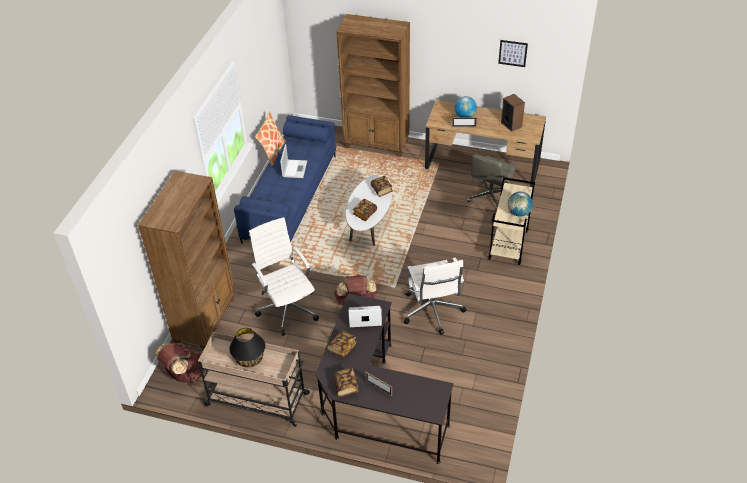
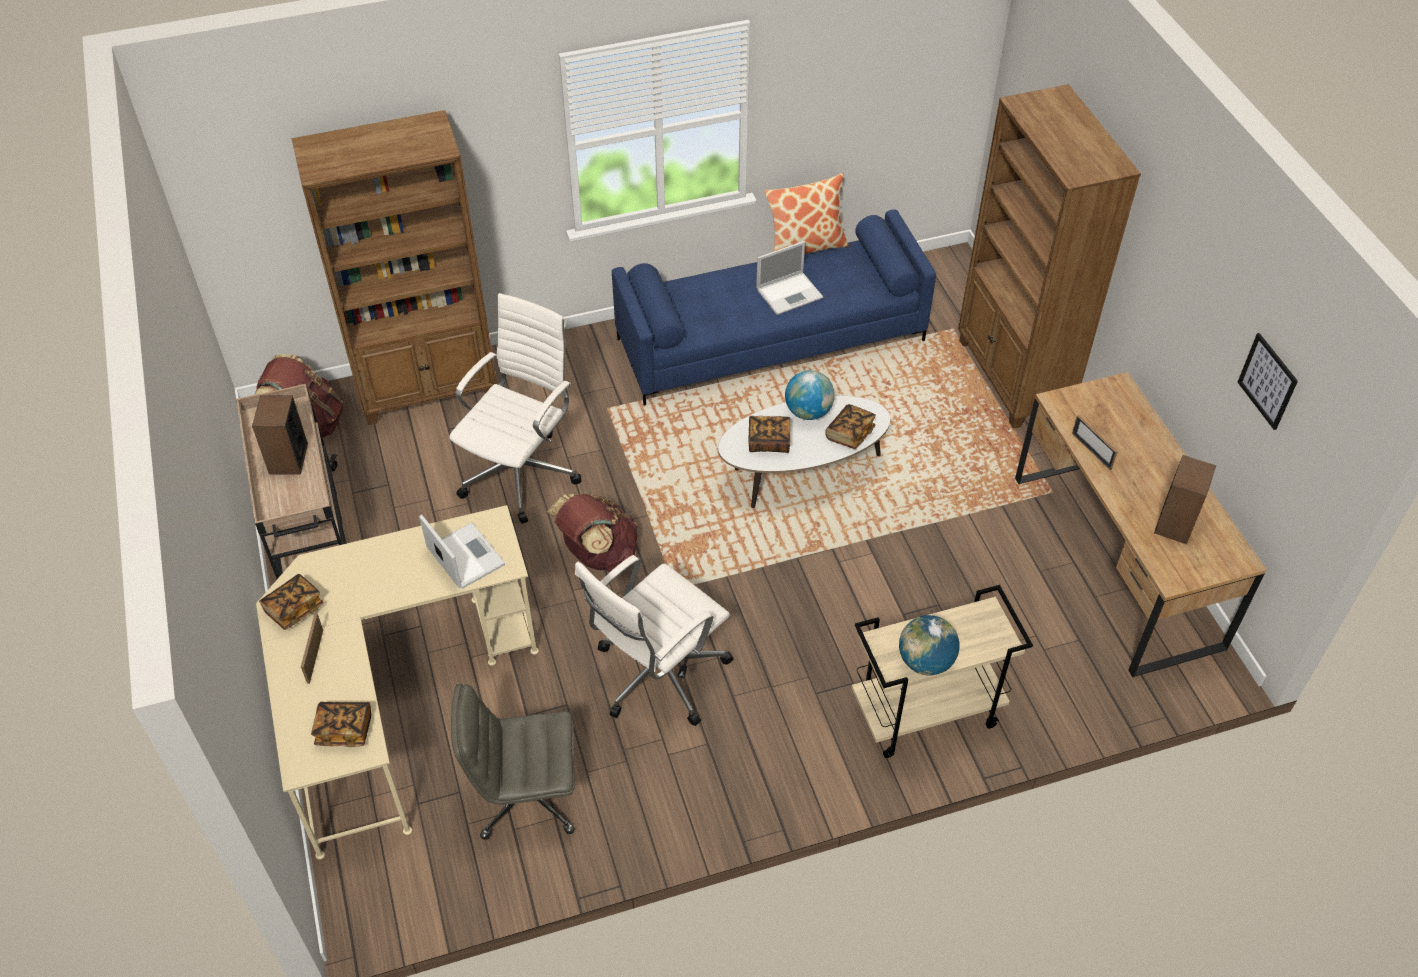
camera: 55 degrees right, 5 degrees up
black table lamp [230,328,265,367] -> speaker [252,395,308,475]
black desk [315,293,454,464] -> beige desk [256,505,539,859]
book [327,330,357,357] -> book moved to [311,702,371,747]
globe [455,96,477,117] -> globe moved to [785,370,835,420]
grey office chair [467,154,516,207] -> grey office chair moved to [451,684,575,840]

